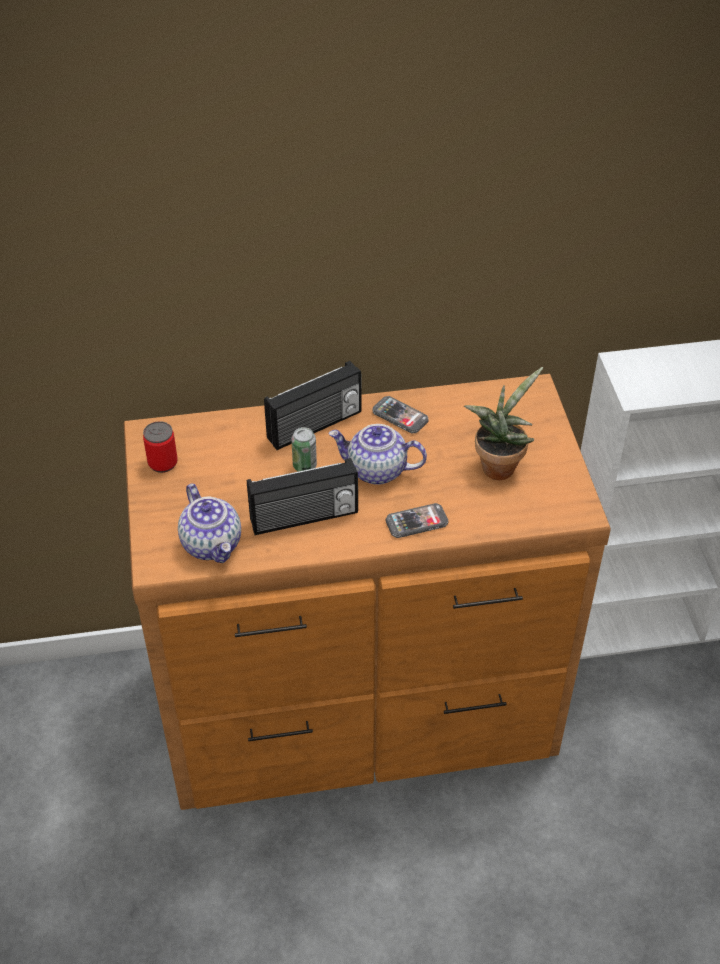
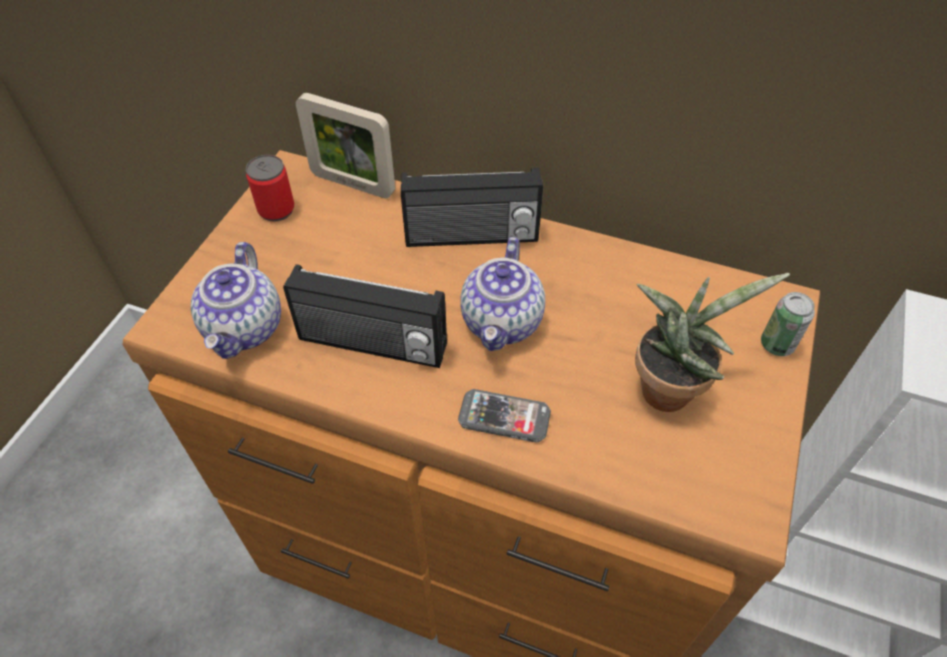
camera: 30 degrees right, 5 degrees up
can [291,427,317,472] -> can moved to [761,292,815,356]
teapot [329,424,427,485] -> teapot turned 120 degrees counterclockwise [460,237,545,351]
phone [372,396,429,434] -> none
none -> picture frame [296,93,395,198]

